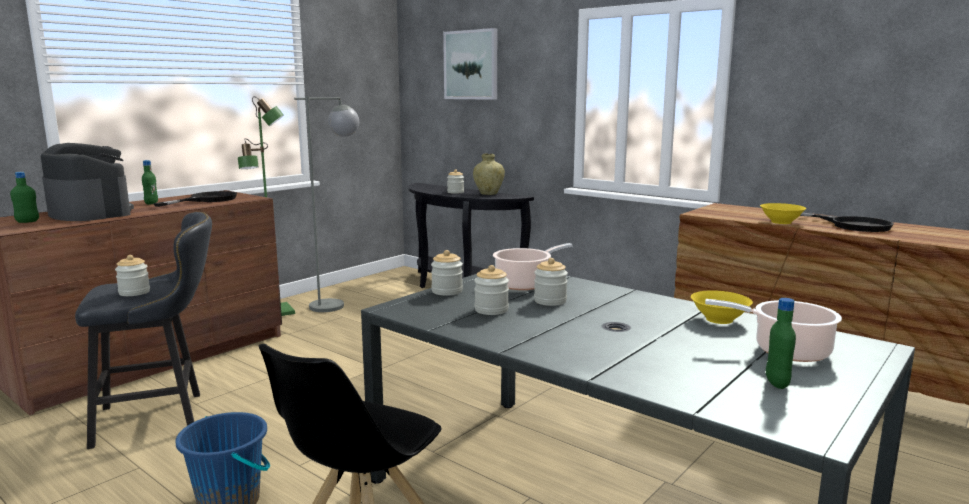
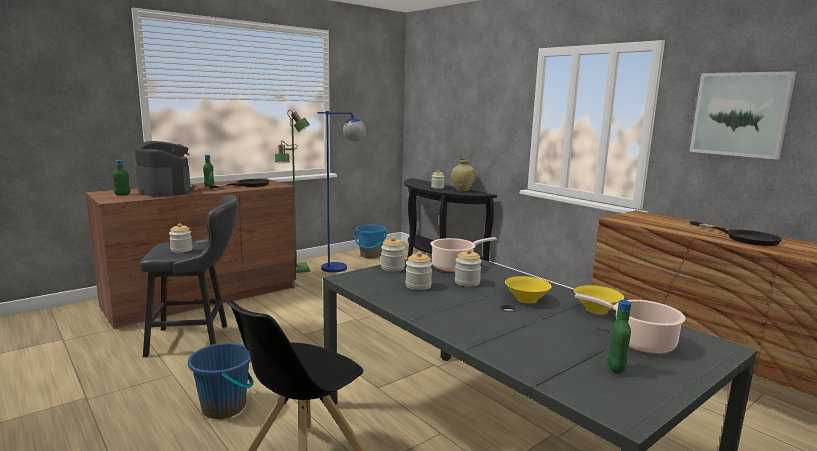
camera: 10 degrees right, 0 degrees up
grey floor lamp [294,96,359,312] -> blue floor lamp [318,111,366,273]
picture [443,28,497,100] -> picture moved to [690,71,796,160]
yellow bowl [760,203,806,224] -> yellow bowl moved to [505,276,552,303]
none -> blue bucket [354,225,388,258]

